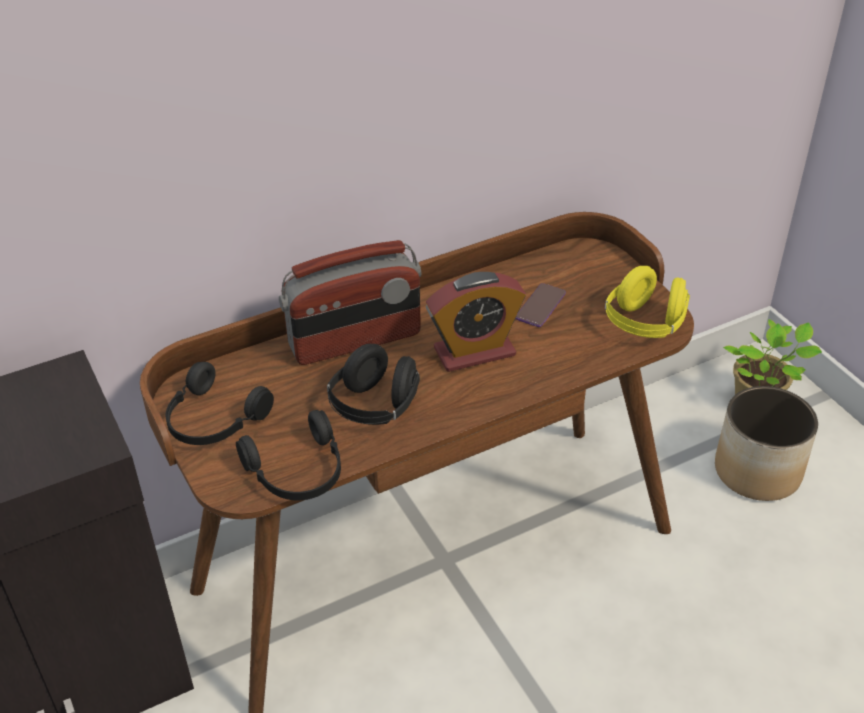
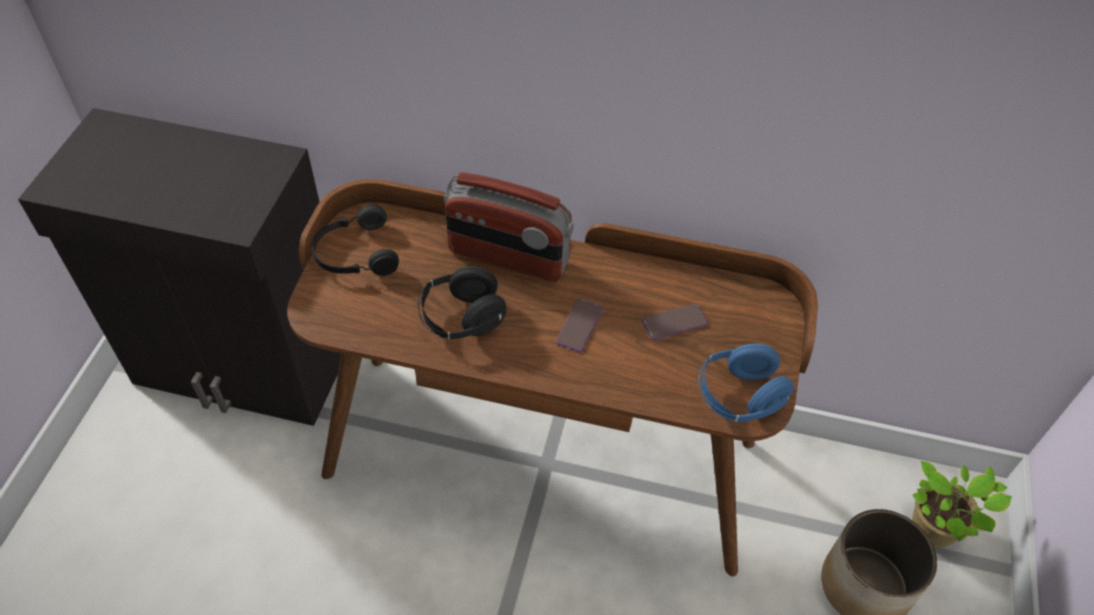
camera: 40 degrees right, 10 degrees up
black headphones [236,410,341,500] -> none
alarm clock [425,272,526,372] -> phone [556,298,604,352]
yellow headphones [605,266,690,338] -> blue headphones [698,344,794,422]

